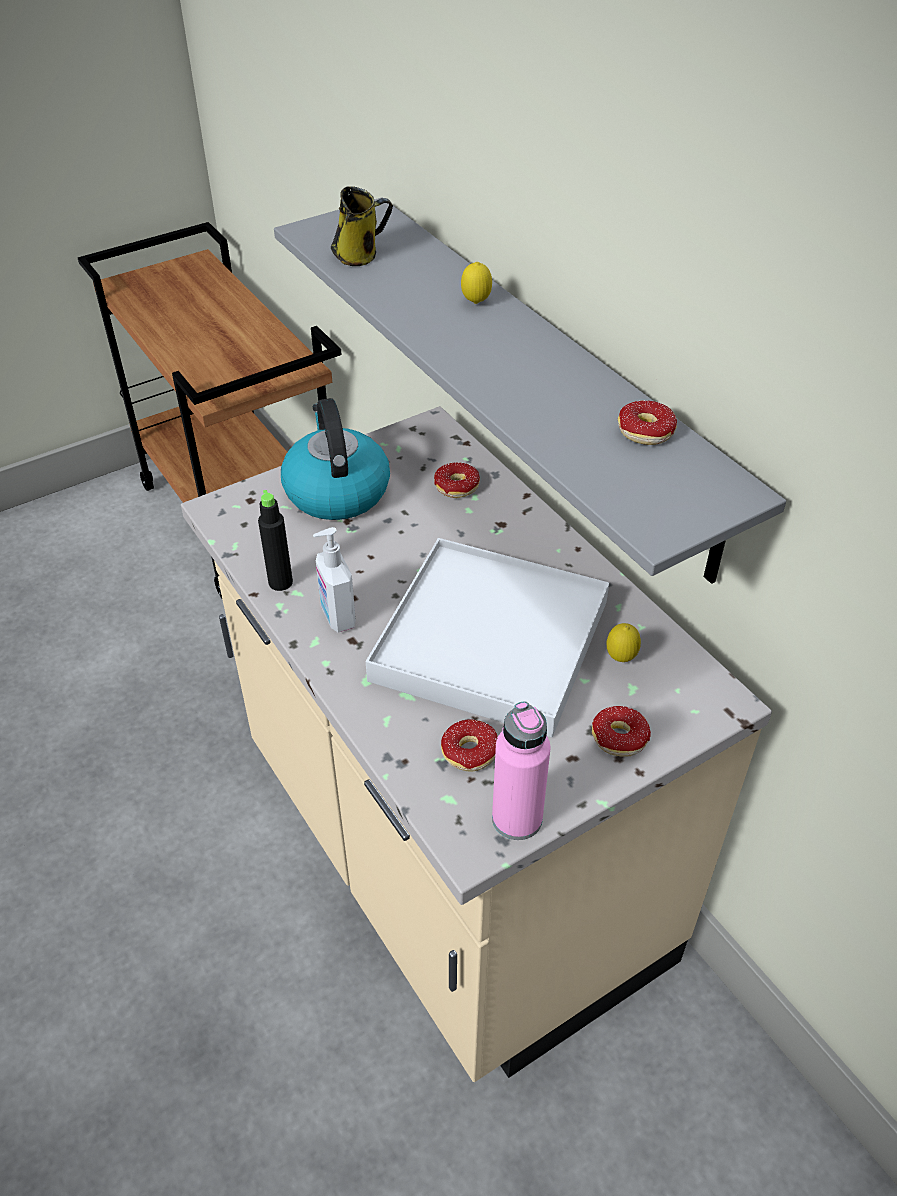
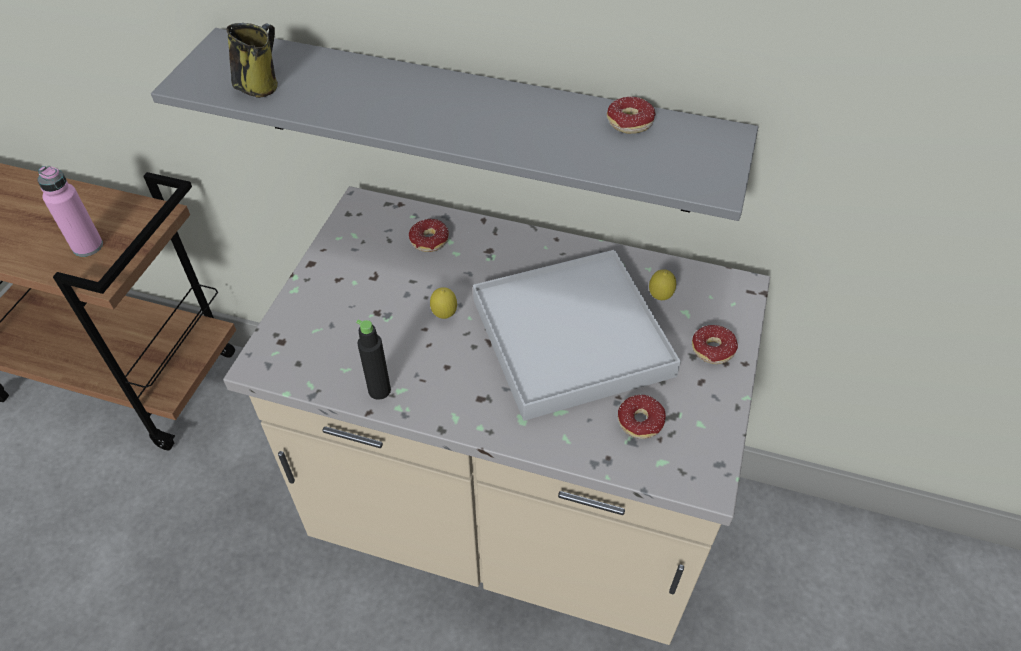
camera: 40 degrees left, 5 degrees up
kettle [281,398,390,520] -> none
soap dispenser [313,527,356,633] -> none
lemon [461,262,492,304] -> lemon moved to [430,287,457,319]
pink bottle [492,701,551,840] -> pink bottle moved to [37,166,103,257]

